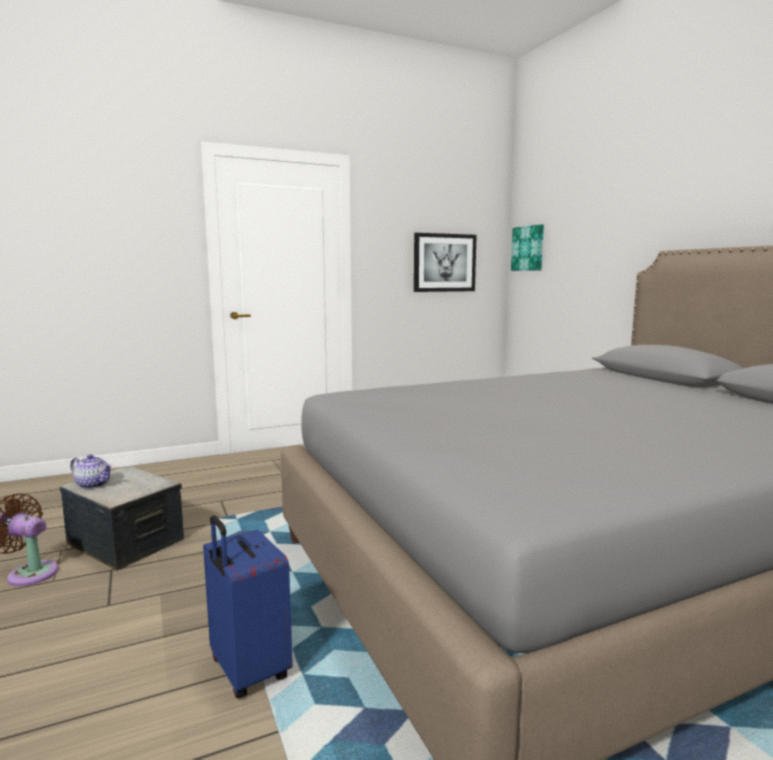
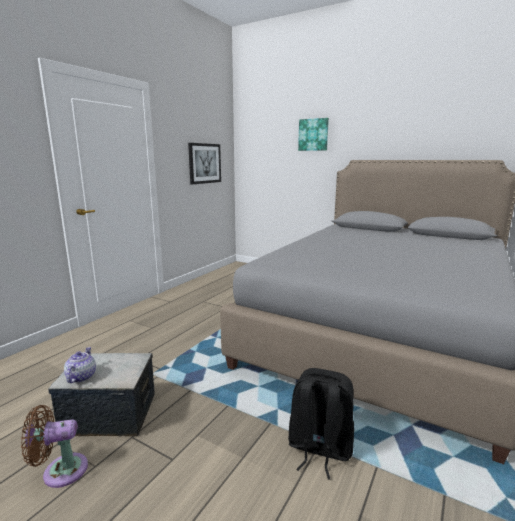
camera: 35 degrees left, 5 degrees up
teapot [70,454,112,489] -> teapot turned 75 degrees counterclockwise [64,347,96,383]
blue suitcase [203,515,293,698] -> black backpack [288,368,354,480]
picture [511,224,544,271] -> picture moved to [298,118,329,151]

